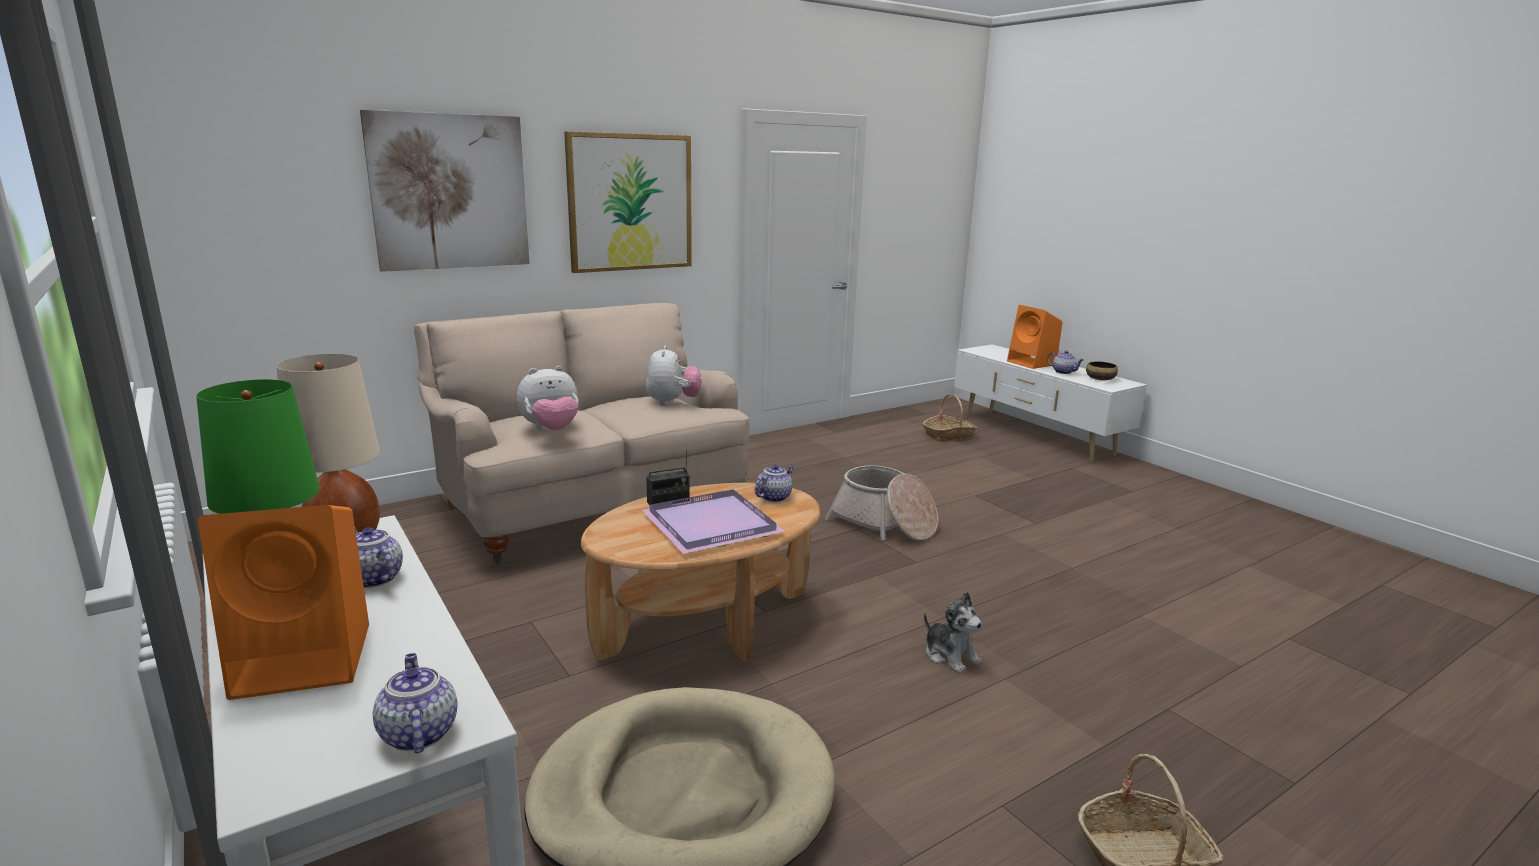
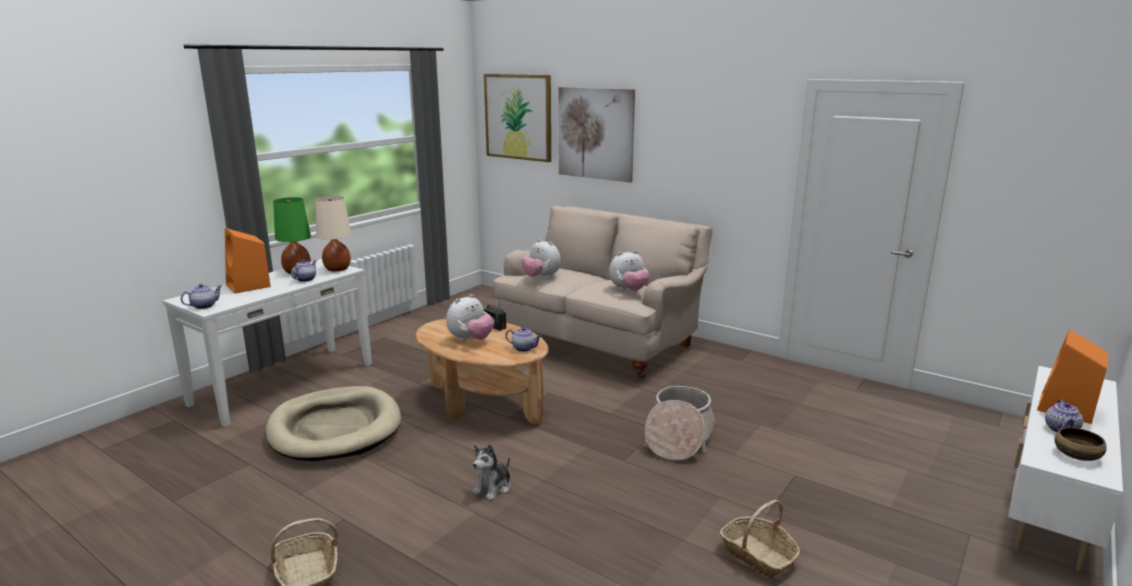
camera: 70 degrees right, 0 degrees up
picture [564,131,692,273] -> picture moved to [484,74,551,162]
purple tray [642,489,785,554] -> plush toy [446,294,494,341]
basket [923,394,977,441] -> basket moved to [719,500,800,578]

